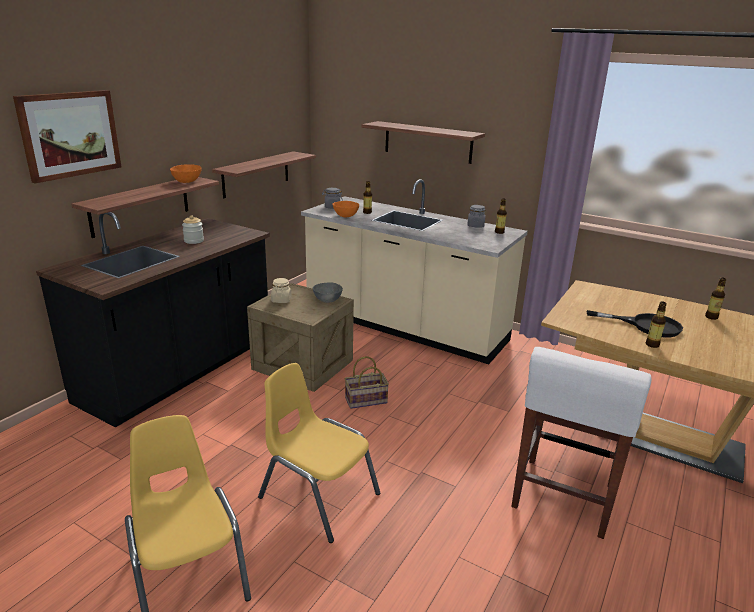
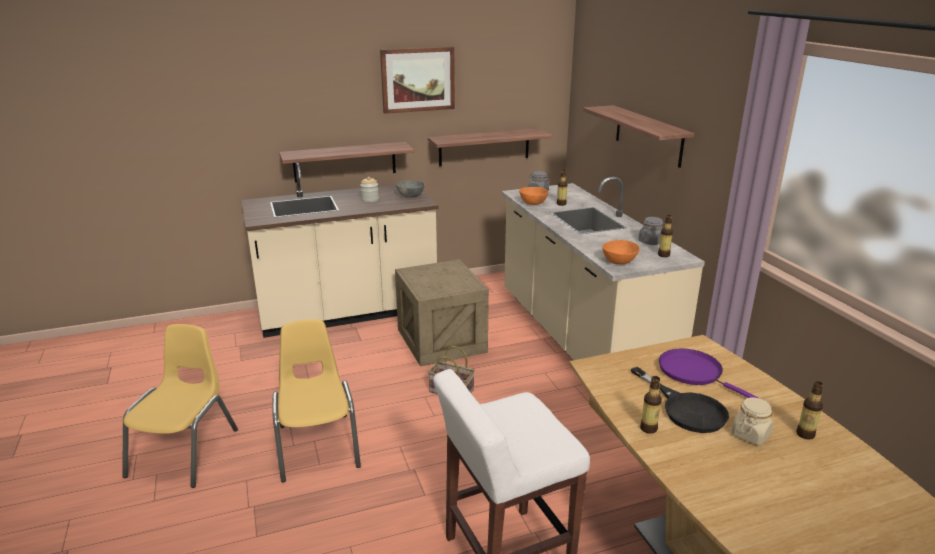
camera: 40 degrees right, 0 degrees up
picture [13,90,121,183] -> picture moved to [380,47,455,114]
black counter [36,212,270,428] -> beige counter [242,163,438,338]
orange bowl [170,164,202,183] -> orange bowl moved to [602,240,640,265]
beige jar [271,278,292,303] -> beige jar moved to [732,397,773,445]
grey bowl [313,283,343,303] -> grey bowl moved to [396,180,425,198]
none -> purple frying pan [659,349,758,398]

